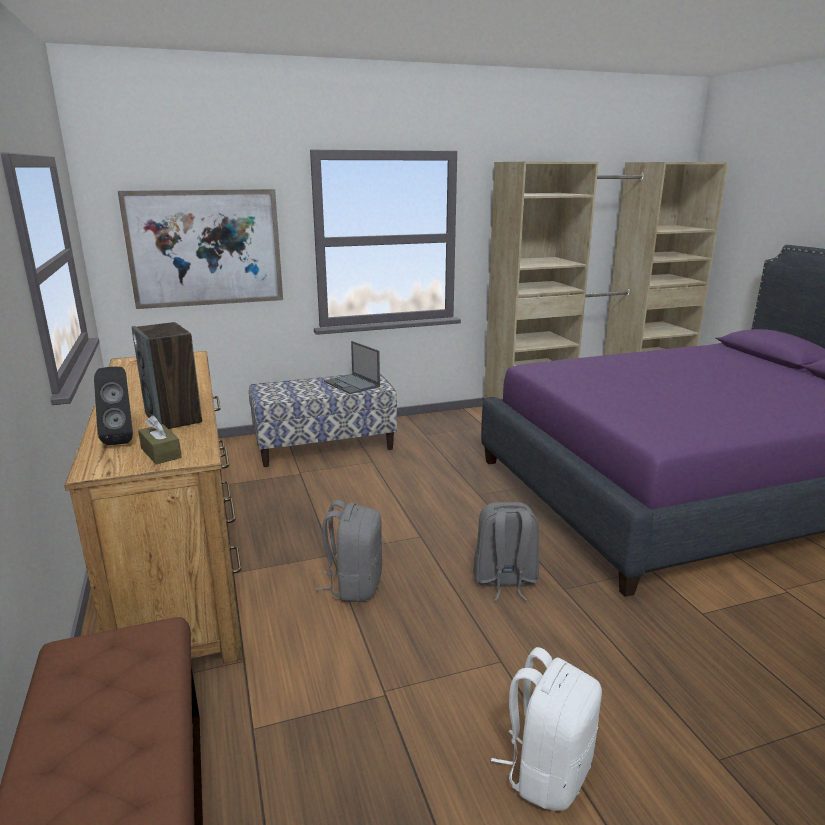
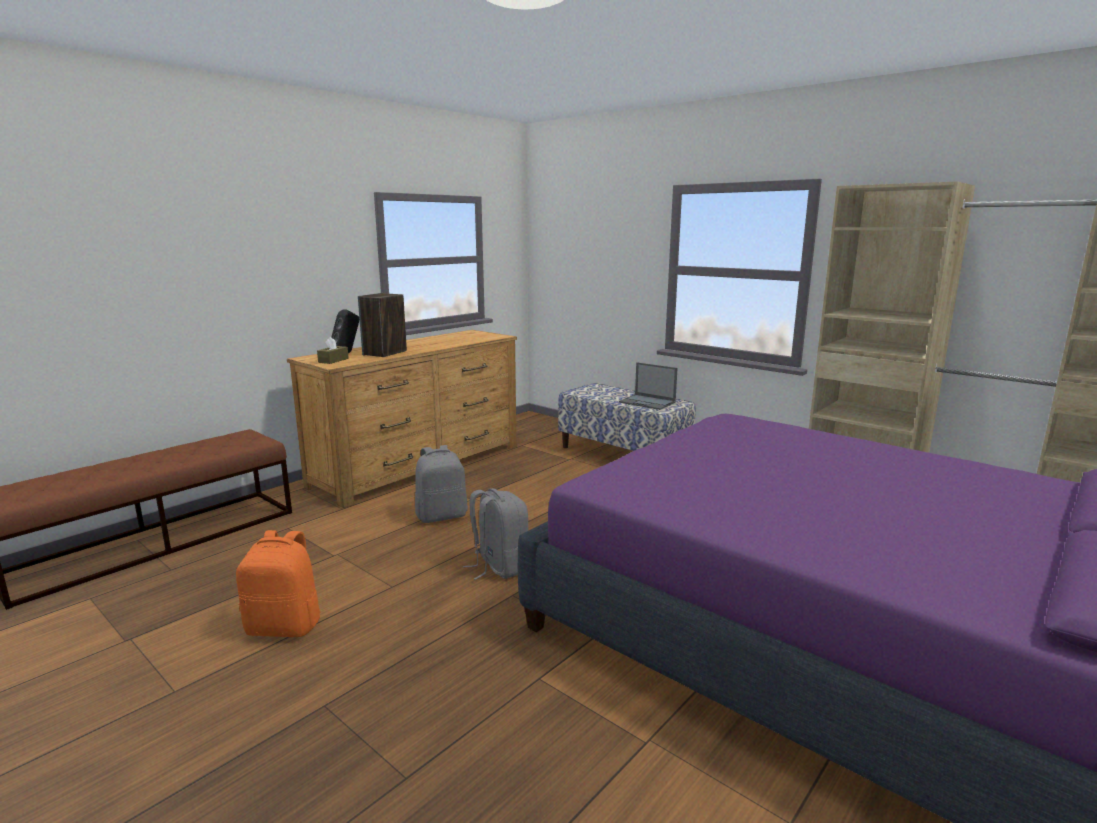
camera: 60 degrees right, 5 degrees down
picture [118,189,283,309] -> none
laptop [324,341,380,394] -> laptop turned 75 degrees counterclockwise [619,362,677,410]
white backpack [491,647,602,811] -> orange backpack [236,530,320,637]

